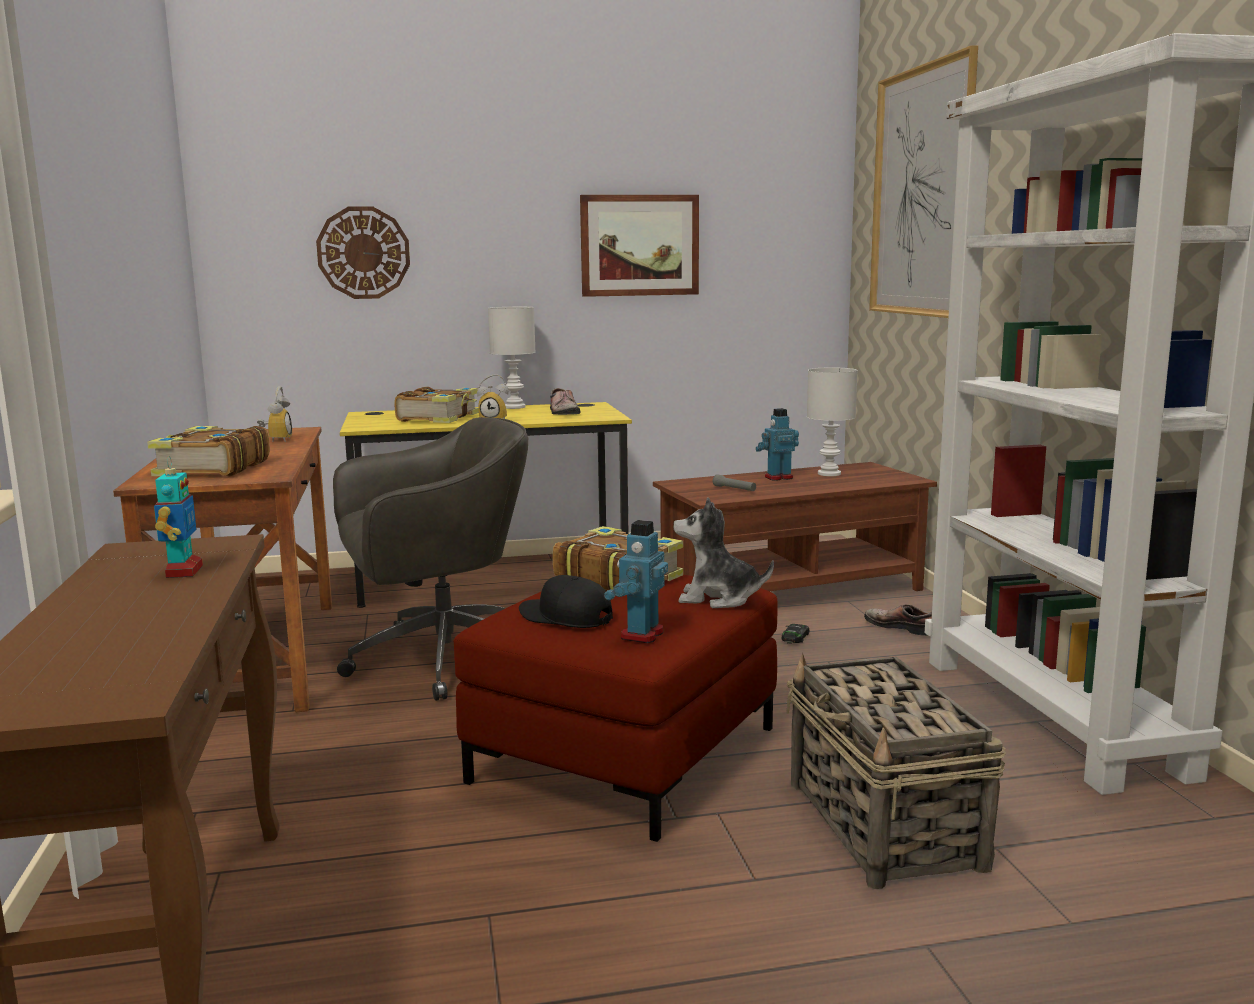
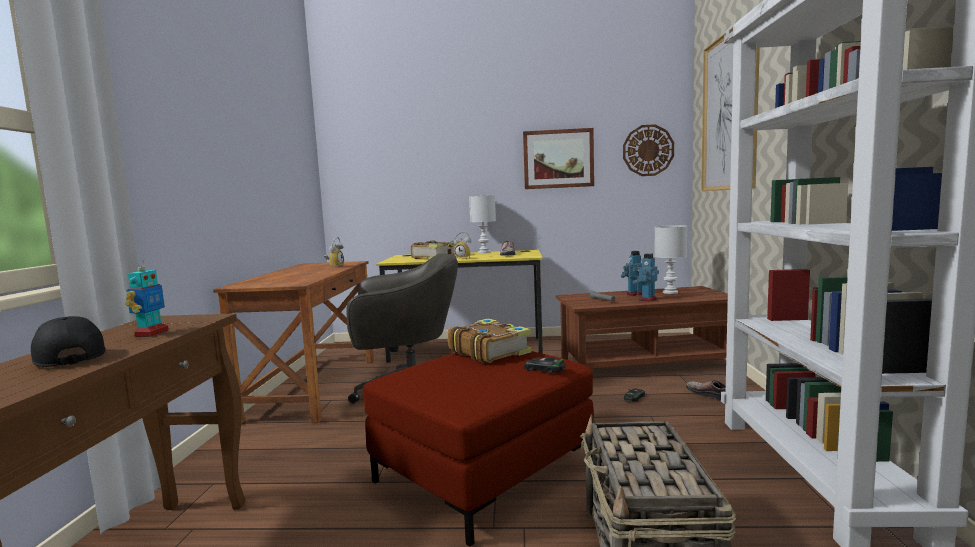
camera: 15 degrees right, 5 degrees down
book [147,426,270,476] -> none
wall clock [316,206,410,299] -> wall clock moved to [623,124,674,176]
black cap [519,575,613,628] -> black cap moved to [31,316,106,367]
toy robot [604,520,668,643] -> toy robot moved to [633,253,659,302]
plush toy [673,497,774,608] -> toy car [524,357,566,374]

